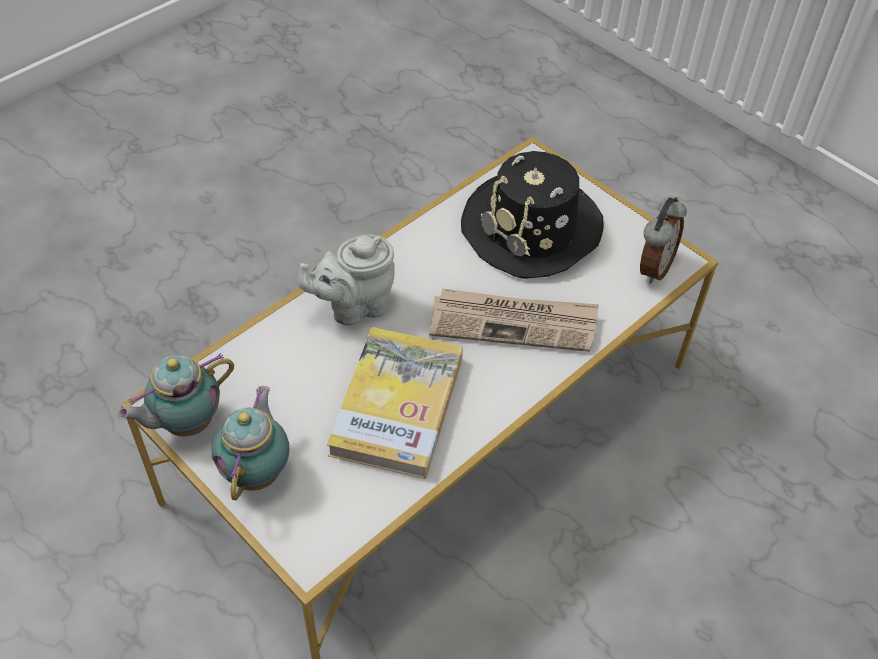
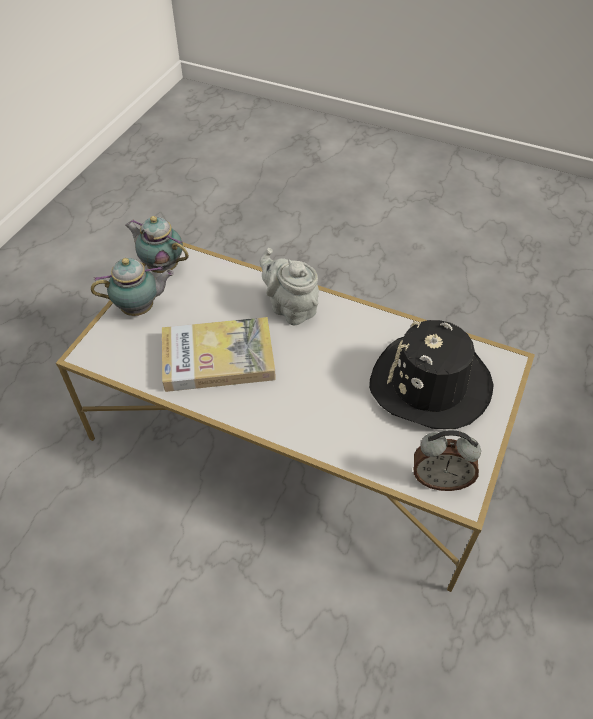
camera: 70 degrees right, 0 degrees up
newspaper [429,288,599,352] -> none

